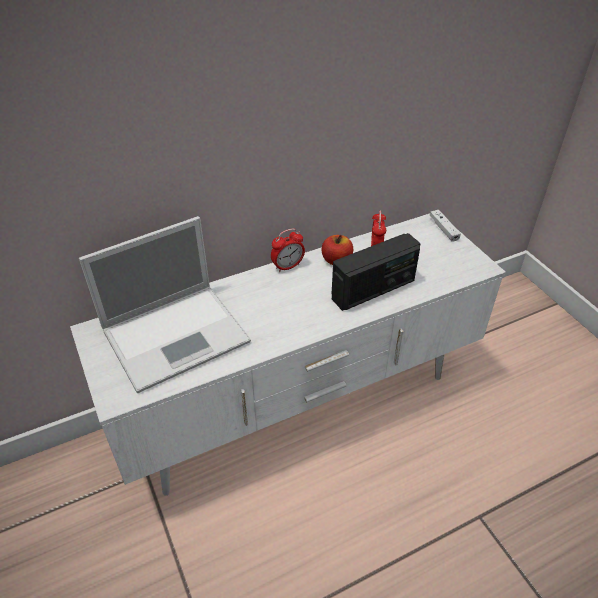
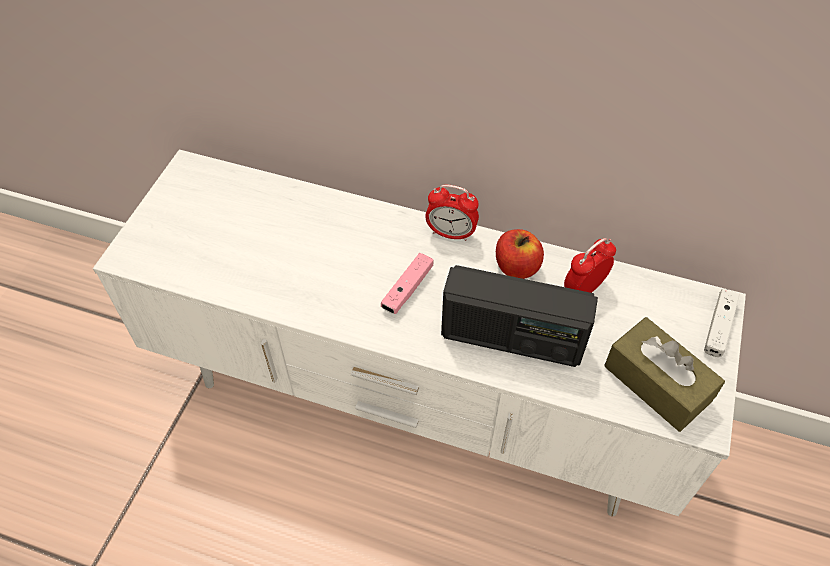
camera: 45 degrees right, 10 degrees up
laptop [79,216,251,393] -> none
none -> pink game controller [381,253,434,314]
none -> brown tissue box [604,317,725,432]

